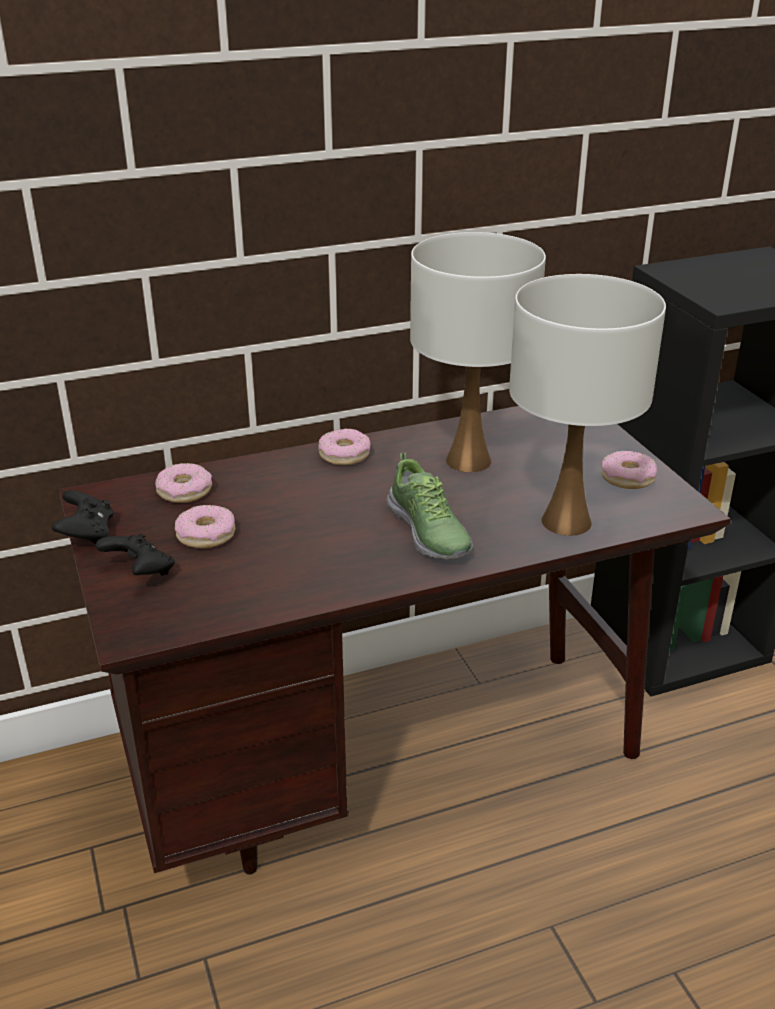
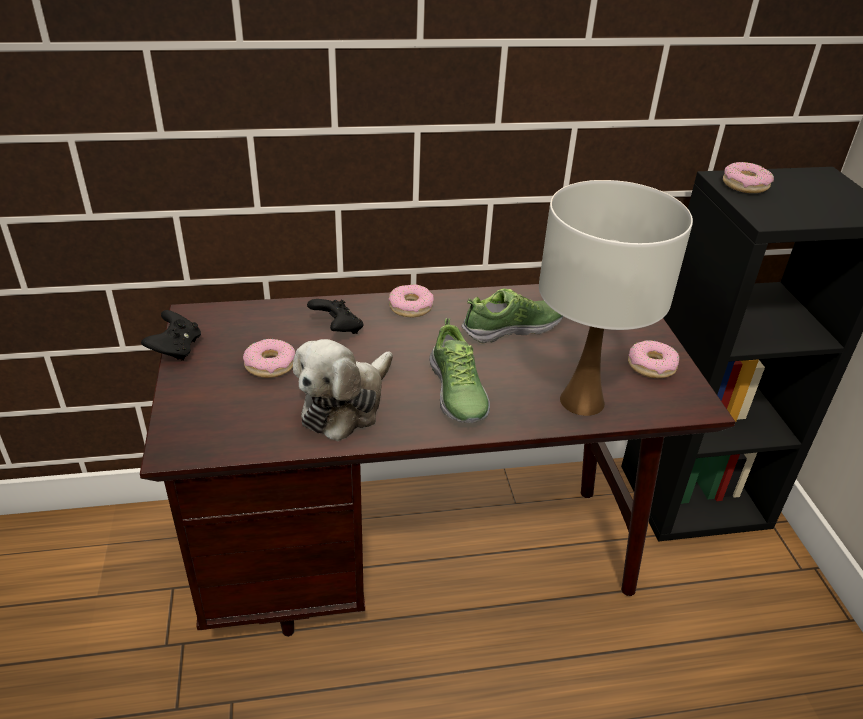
camera: 10 degrees right, 5 degrees up
black game controller [95,533,175,576] -> black game controller moved to [307,299,364,334]
donut [155,463,212,503] -> donut moved to [723,162,774,193]
white table lamp [410,232,546,472] -> shoe [462,288,564,344]
none -> plush toy [293,339,393,441]

